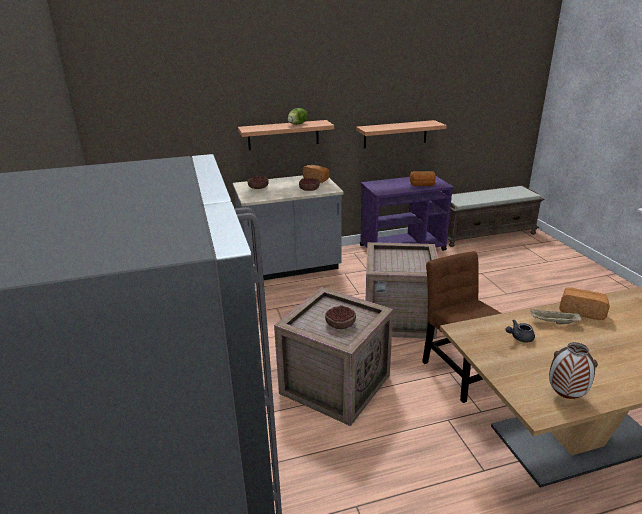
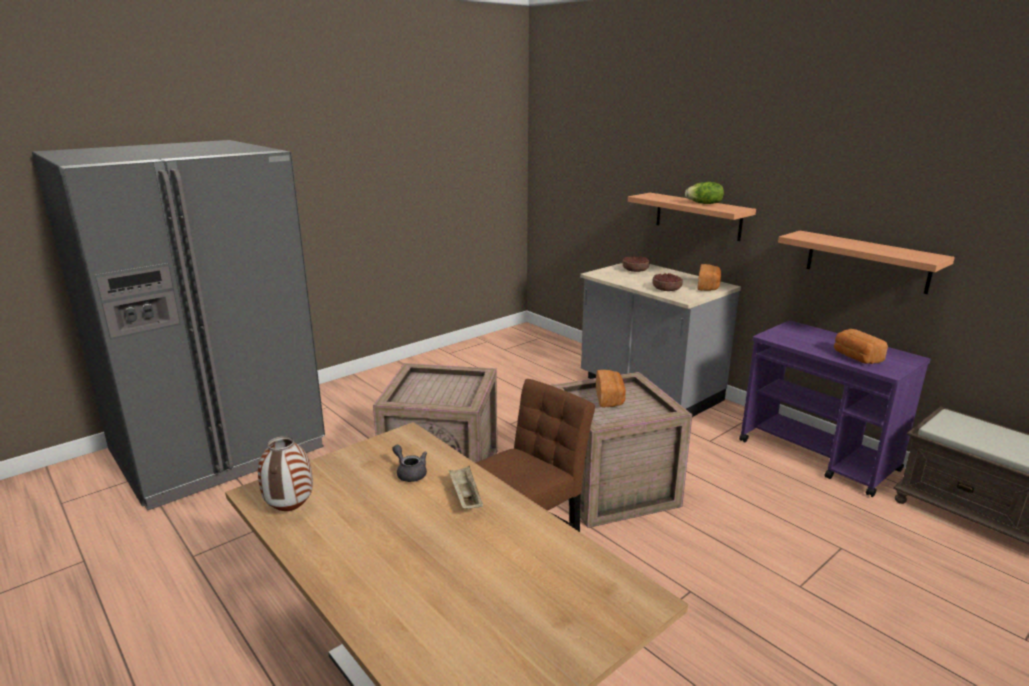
camera: 65 degrees right, 5 degrees down
bowl [325,305,356,329] -> none
bread [559,288,610,320] -> bread moved to [596,370,626,408]

